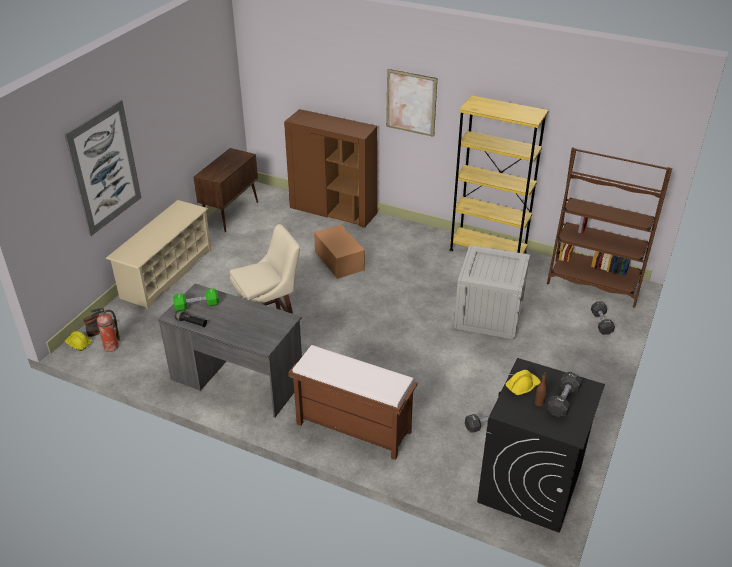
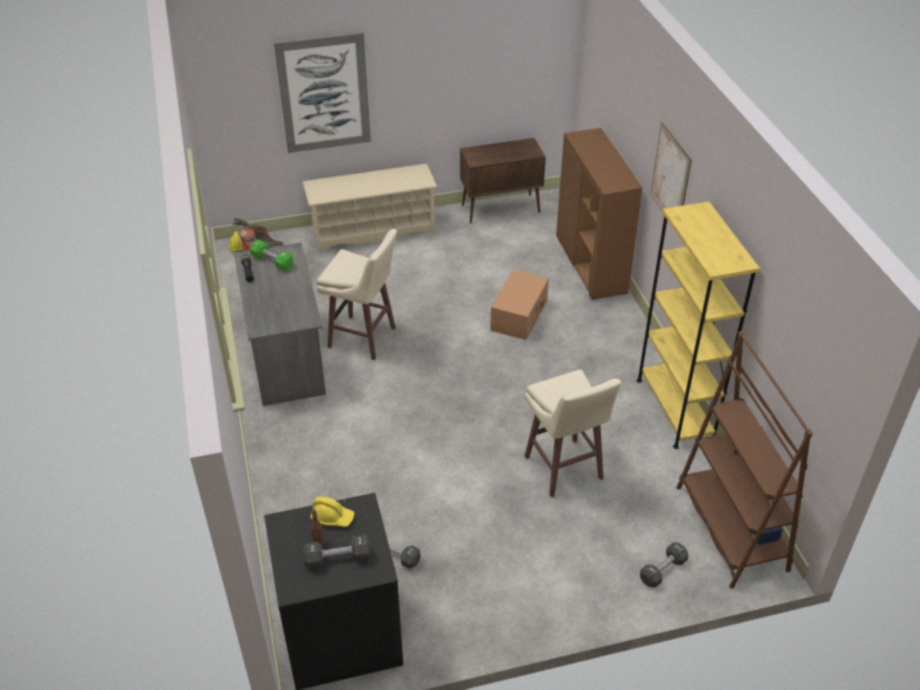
camera: 50 degrees right, 5 degrees up
brown bench [288,345,418,460] -> none
crate [454,245,530,340] -> beige stool [525,369,621,497]

